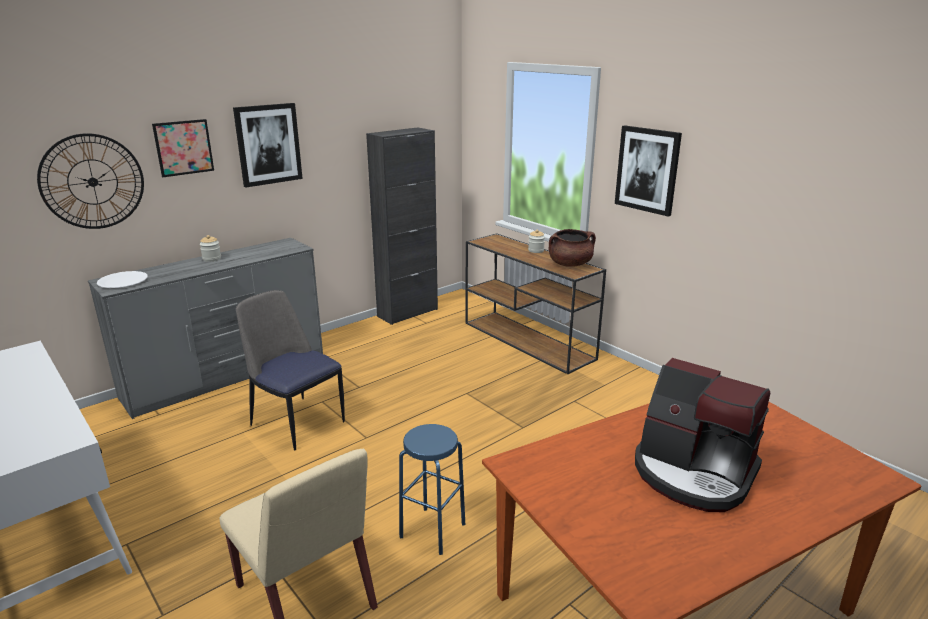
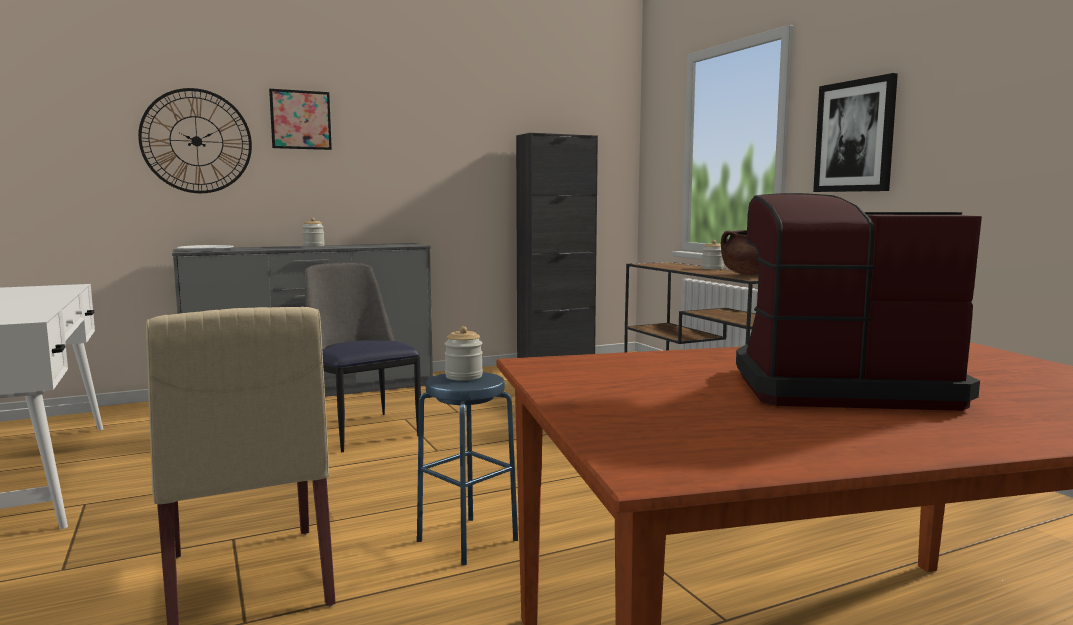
camera: 15 degrees right, 15 degrees down
picture [233,103,303,187] -> none
coffee machine [635,358,770,512] -> coffee machine turned 135 degrees clockwise [736,193,982,411]
none -> jar [444,326,483,381]

